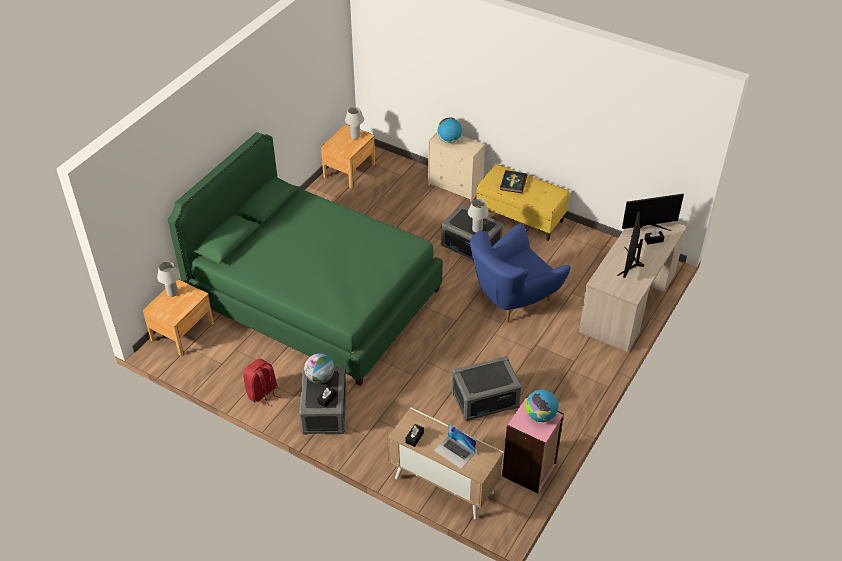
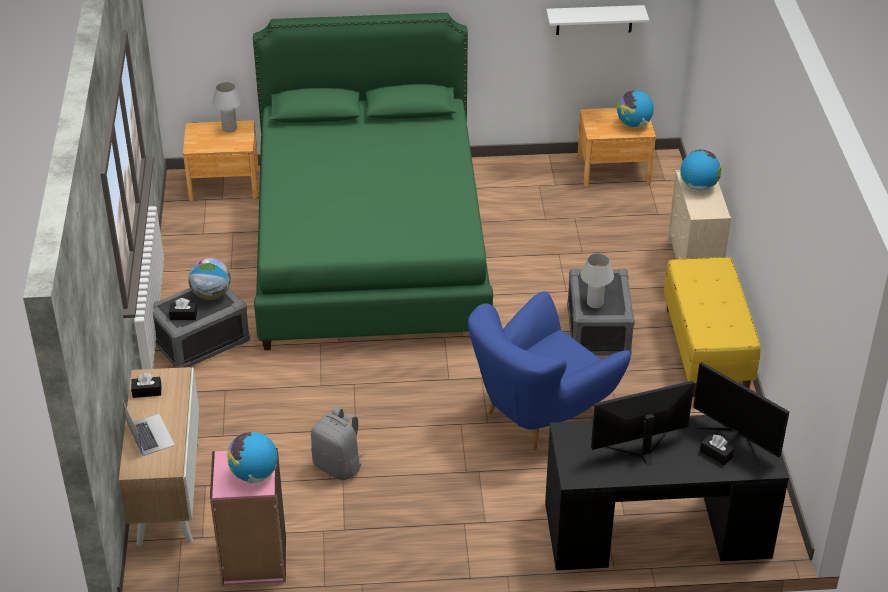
camera: 55 degrees right, 5 degrees down
red backpack [243,359,280,406] -> none
white table lamp [345,107,364,139] -> globe [617,90,654,128]
laptop [434,423,476,469] -> laptop turned 150 degrees clockwise [123,401,175,456]
grey storage box [451,356,522,421] -> grey backpack [311,406,364,480]
blue armchair [470,224,570,323] -> blue armchair turned 60 degrees counterclockwise [468,291,631,450]
book [500,170,527,193] -> none
beige desk [579,222,686,352] -> black desk [545,415,789,570]
none -> white shelf [546,5,649,35]

